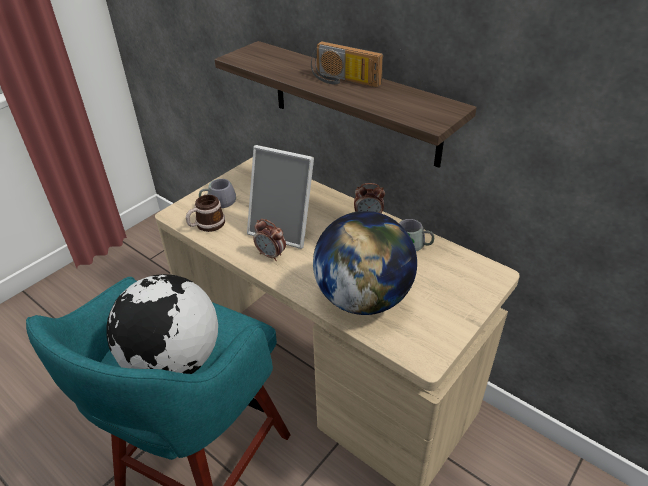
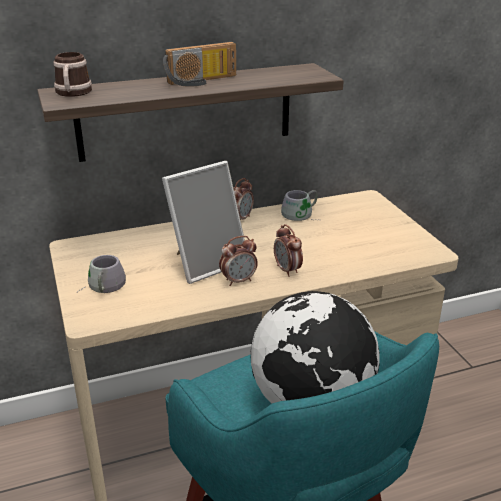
camera: 60 degrees left, 10 degrees down
mug [186,195,225,232] -> mug moved to [53,52,92,97]
globe [313,211,417,315] -> none
none -> alarm clock [274,224,303,277]

